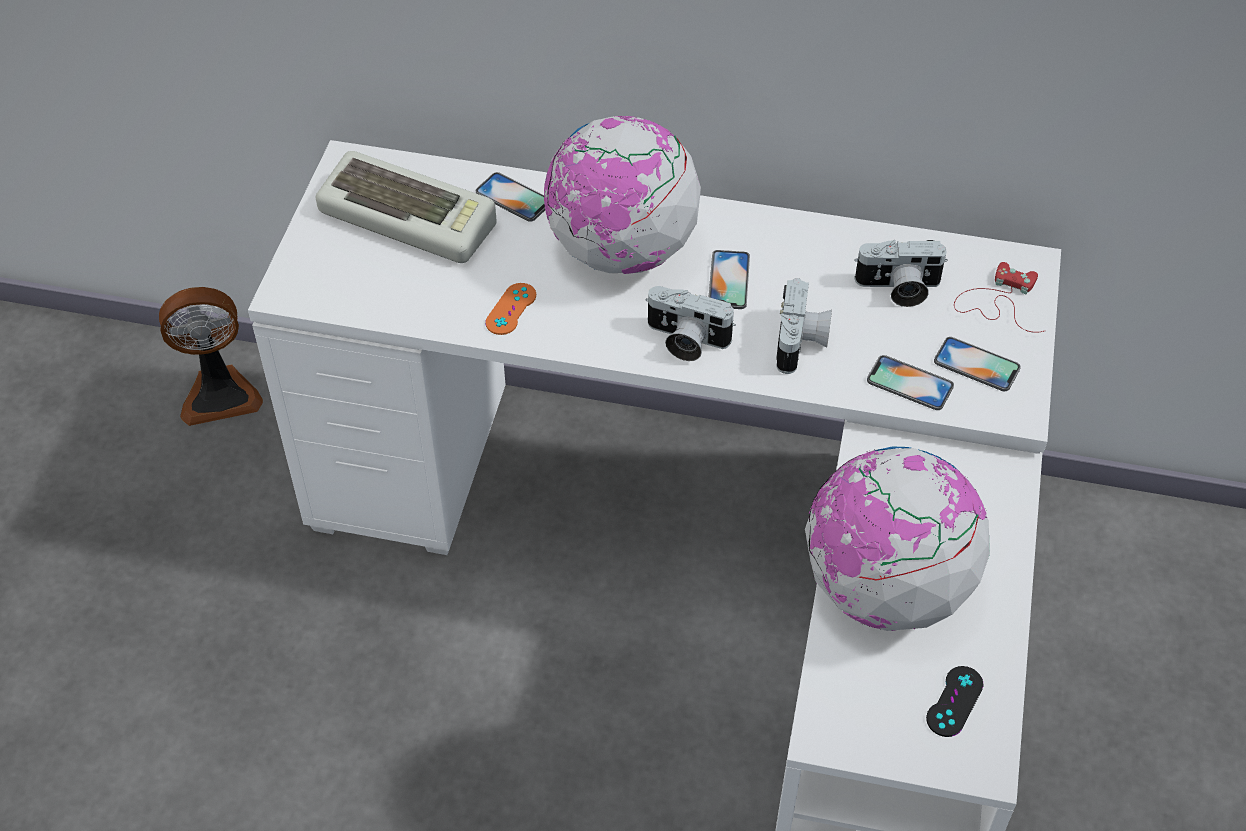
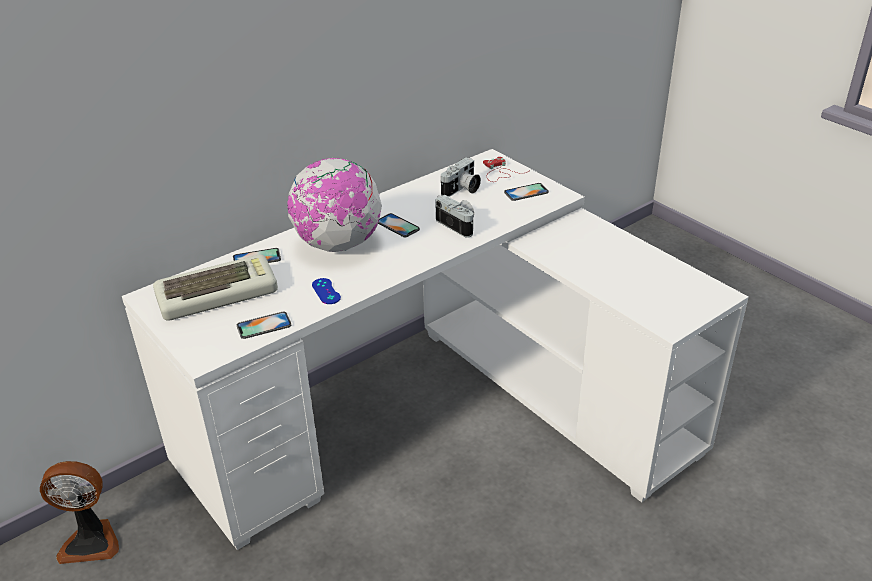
camera: 50 degrees left, 15 degrees down
fan [159,287,263,426] -> fan turned 60 degrees clockwise [40,461,119,564]
orange game controller [485,283,536,335] -> blue game controller [312,278,341,304]
camera [645,286,736,361] -> none
globe [805,447,990,631] -> none
phone [867,355,954,410] -> phone moved to [237,312,291,339]
black game controller [926,666,983,737] -> none

